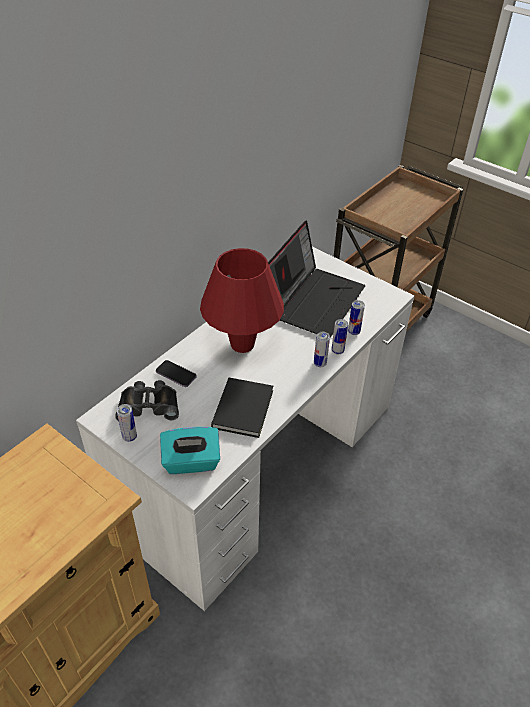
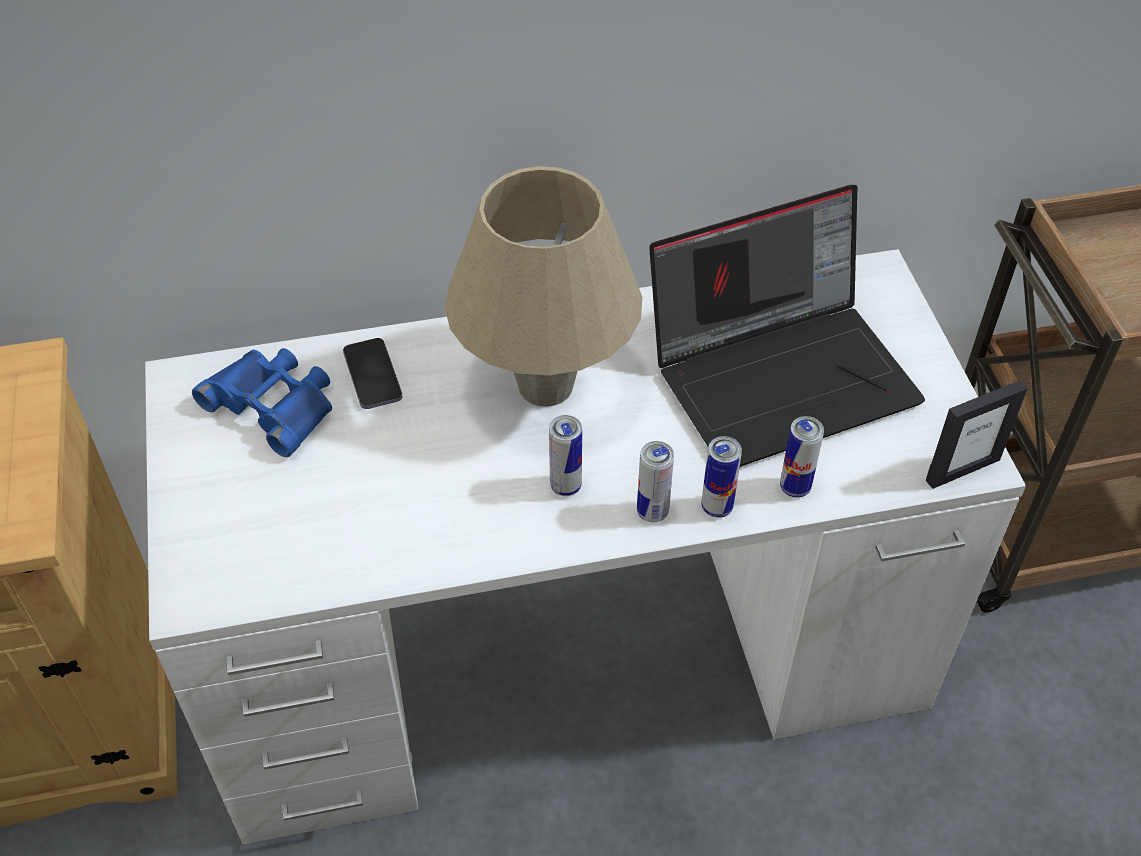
camera: 40 degrees right, 5 degrees up
black binoculars [115,380,179,421] -> blue binoculars [192,348,332,457]
can [117,404,137,442] -> can moved to [549,415,582,496]
turquoise tissue box [160,427,220,474] -> none
red table lamp [200,248,284,353] -> beige table lamp [445,166,643,407]
black book [211,378,273,438] -> none
none -> picture frame [926,380,1028,489]

